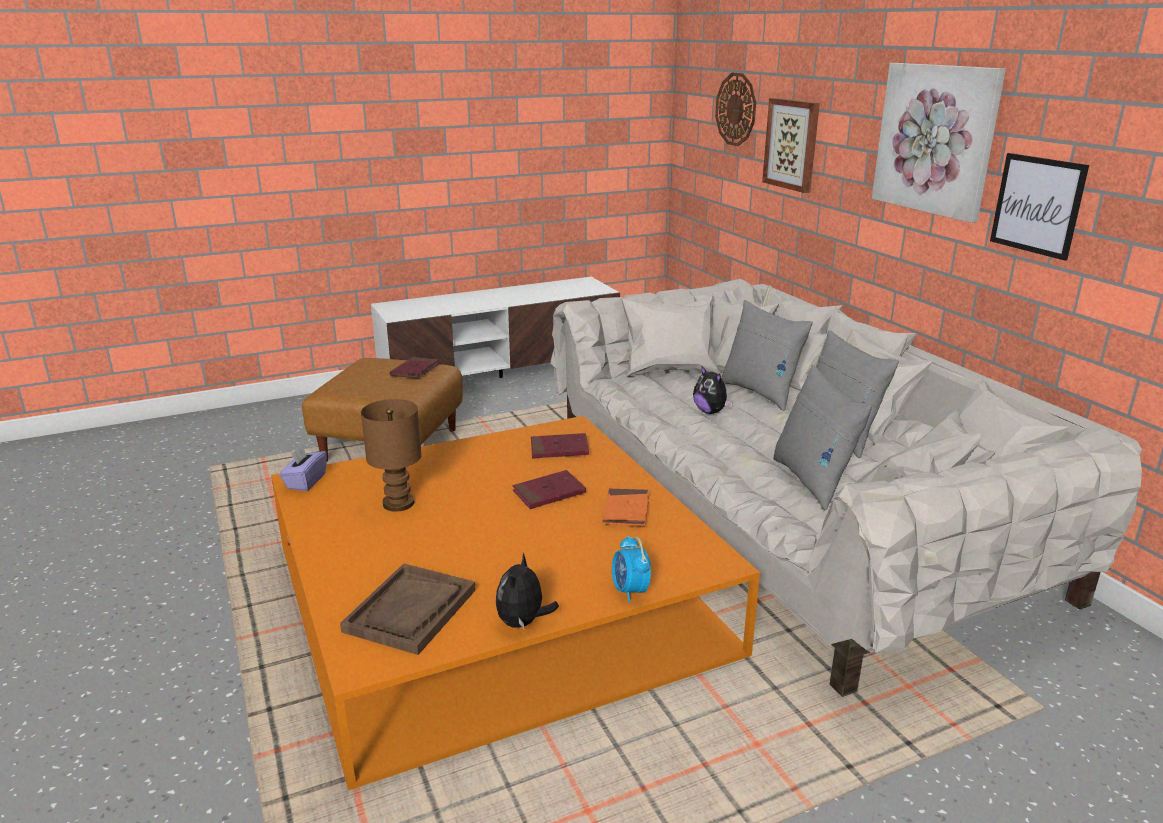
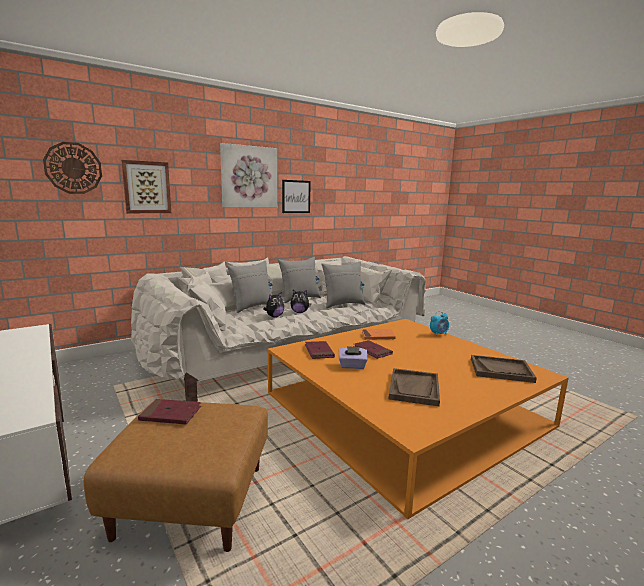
camera: 100 degrees left, 10 degrees down
purple tissue box [279,445,327,491] -> purple tissue box moved to [339,346,368,369]
brown table lamp [361,399,422,512] -> brown tray [389,368,440,406]
plush toy [495,553,559,630] -> plush toy moved to [290,290,311,313]

